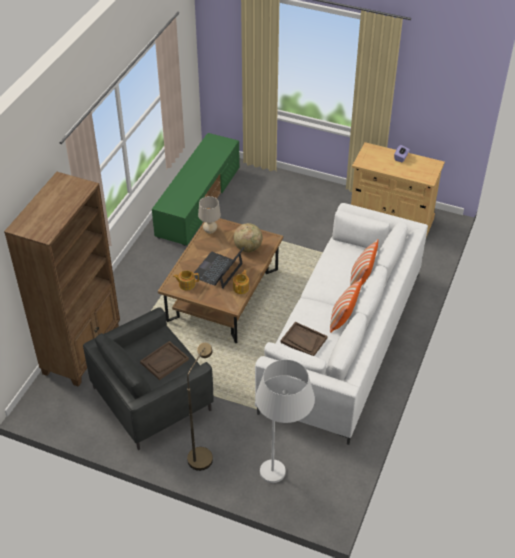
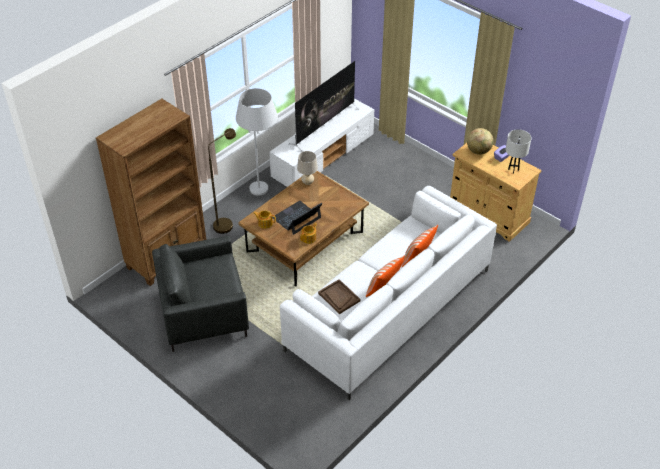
camera: 20 degrees right, 0 degrees up
brown tray [140,341,189,380] -> none
green tv stand [152,133,240,246] -> white tv stand [269,98,374,187]
brown floor lamp [187,343,213,471] -> brown floor lamp moved to [208,128,236,234]
globe [234,223,263,252] -> globe moved to [467,128,493,155]
white floor lamp [256,360,315,483] -> white floor lamp moved to [236,88,278,195]
none -> television [289,61,360,152]
none -> white table lamp [506,129,531,174]

